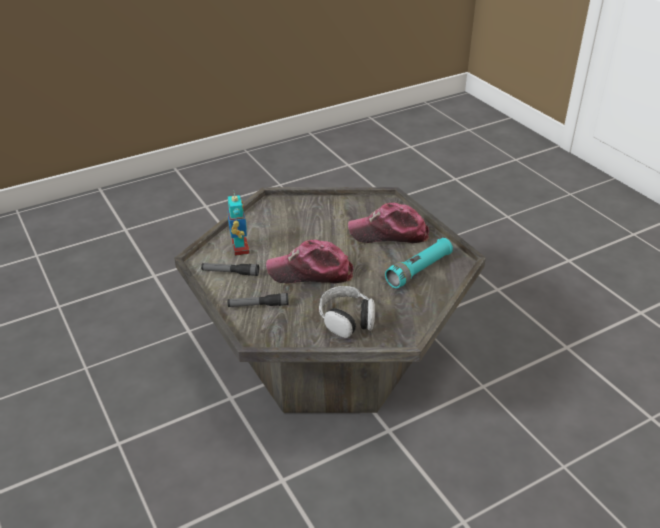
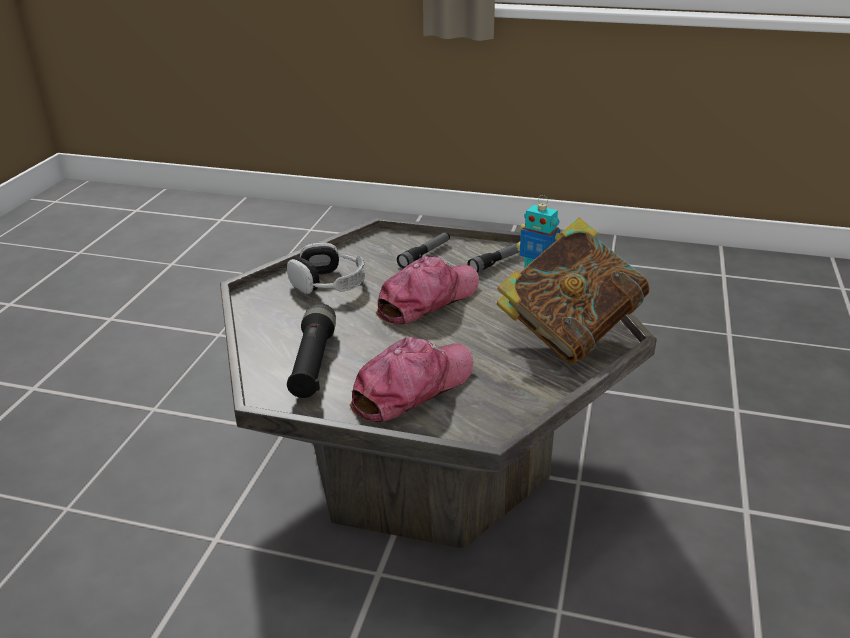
camera: 135 degrees right, 5 degrees down
turquoise flashlight [385,238,453,288] -> black flashlight [287,303,336,398]
none -> book [497,217,649,364]

